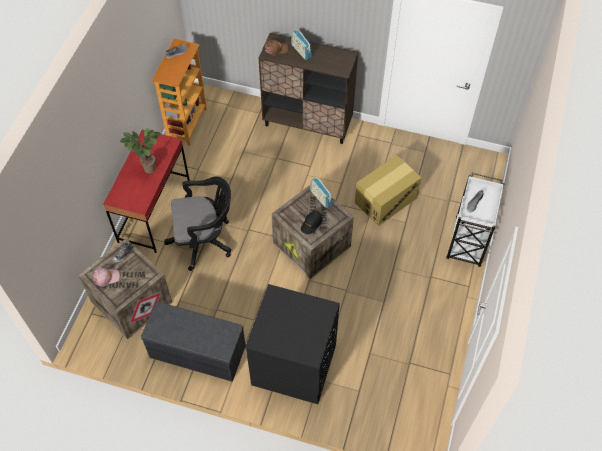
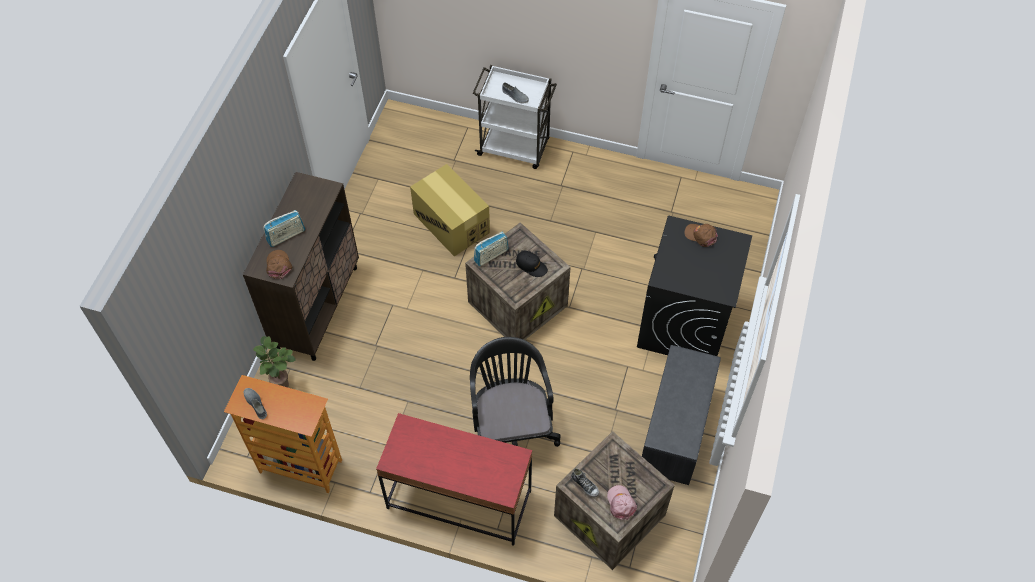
camera: 90 degrees left, 0 degrees up
potted plant [120,128,161,174] -> potted plant moved to [253,336,296,387]
none -> brown cap [684,224,718,247]

